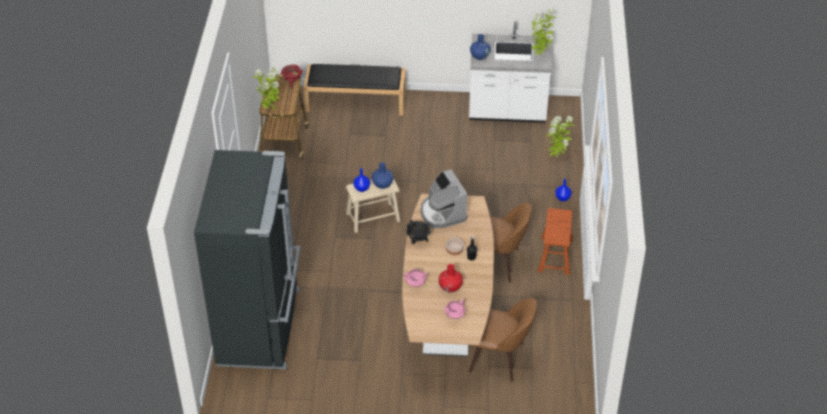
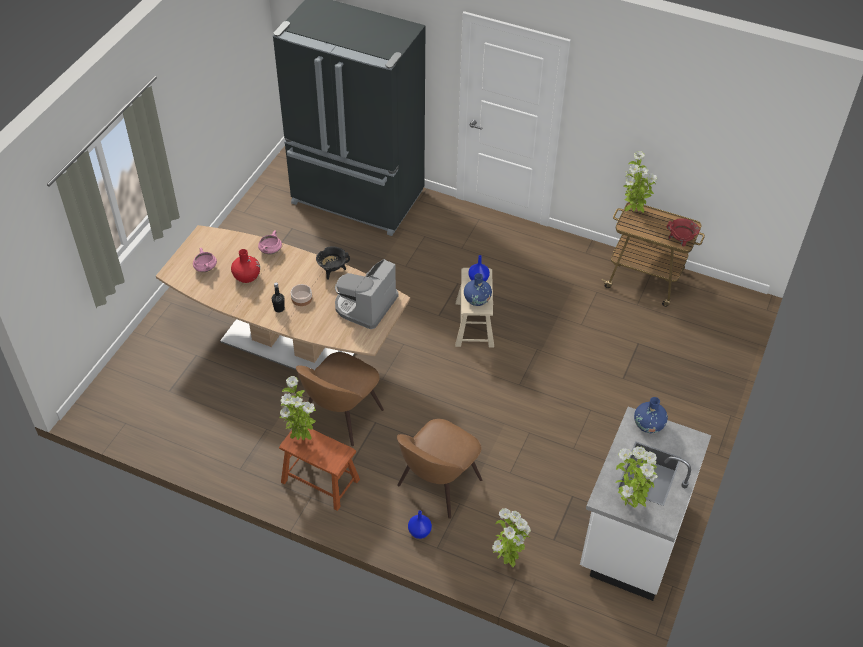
camera: 110 degrees right, 5 degrees up
black bench [303,64,406,116] -> none
coffee machine [421,169,468,229] -> coffee machine turned 60 degrees counterclockwise [335,259,399,329]
brown chair [469,298,537,382] -> brown chair moved to [397,419,482,519]
none -> potted plant [279,376,316,440]

